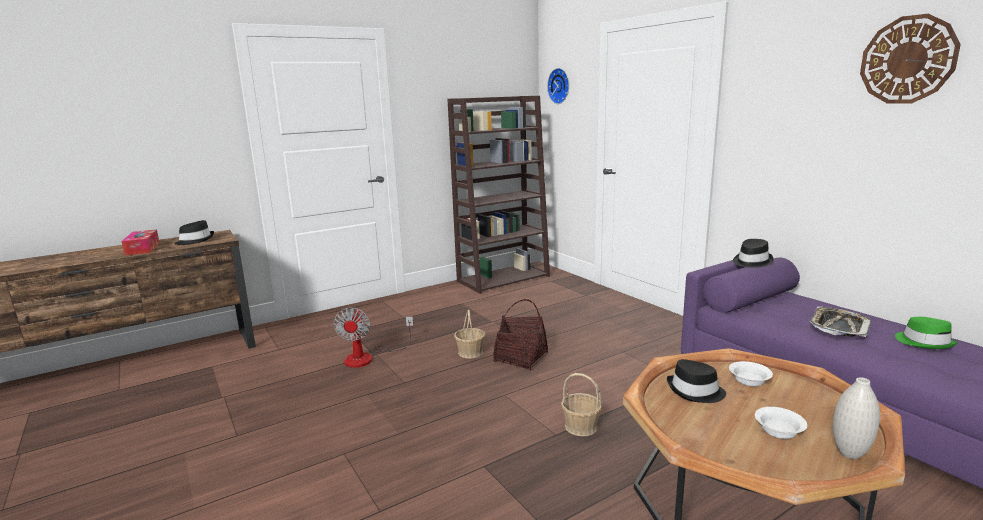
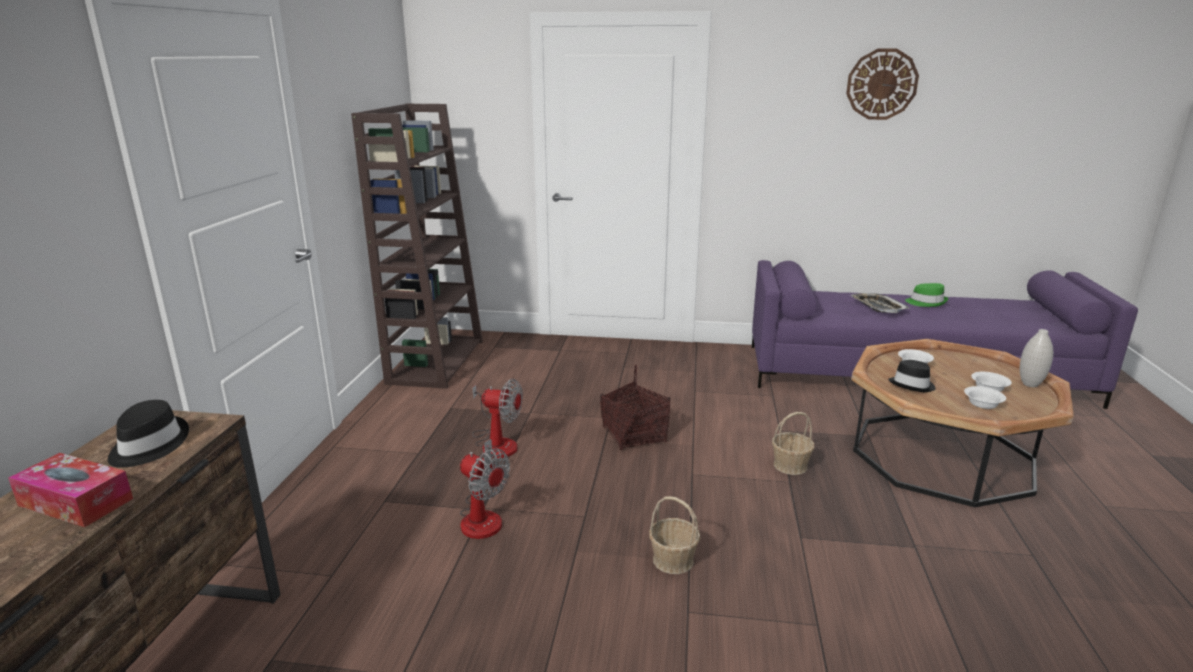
camera: 50 degrees left, 5 degrees up
basket [454,310,485,358] -> basket moved to [649,496,700,574]
wall clock [547,68,569,104] -> none
black hat [733,239,774,268] -> none
none -> fan [472,379,523,458]
none -> white bowl [964,386,1006,409]

